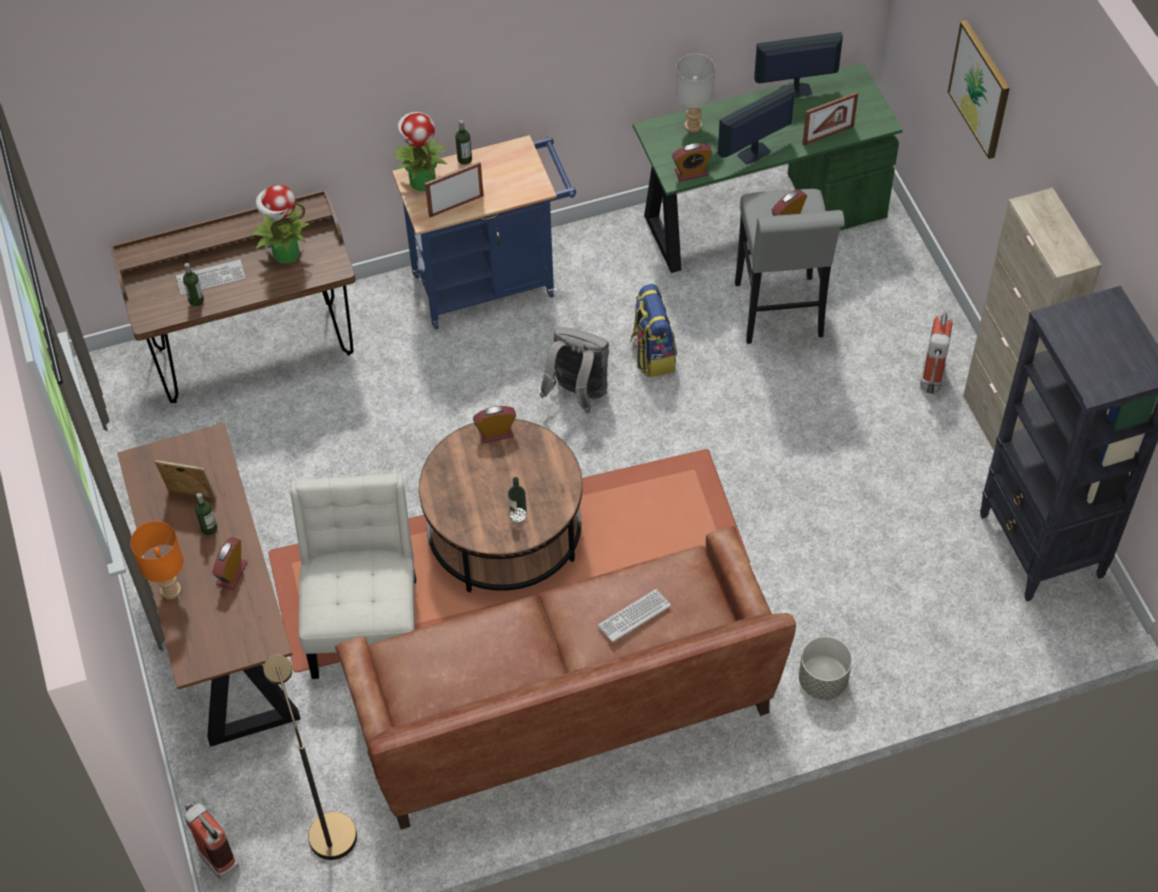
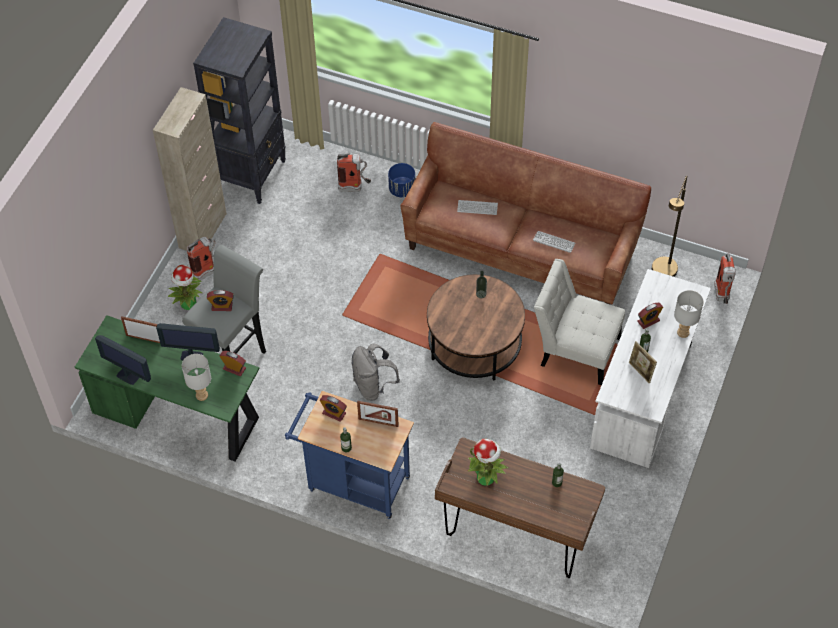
camera: 140 degrees left, 0 degrees up
brown desk [117,423,301,747] -> white desk [590,269,711,468]
orange table lamp [130,521,184,599] -> grey table lamp [674,290,704,338]
keyboard [176,260,246,295] -> keyboard moved to [533,231,575,253]
white chair [290,473,416,679] -> white chair turned 75 degrees clockwise [534,259,625,385]
potted plant [393,112,448,191] -> potted plant moved to [168,265,202,310]
alarm clock [473,406,516,443] -> alarm clock moved to [320,395,347,422]
backpack [630,284,677,377] -> none
grey planter [799,636,852,700] -> blue planter [388,163,415,197]
picture [948,20,1010,159] -> none
none -> fire extinguisher [337,153,371,192]

